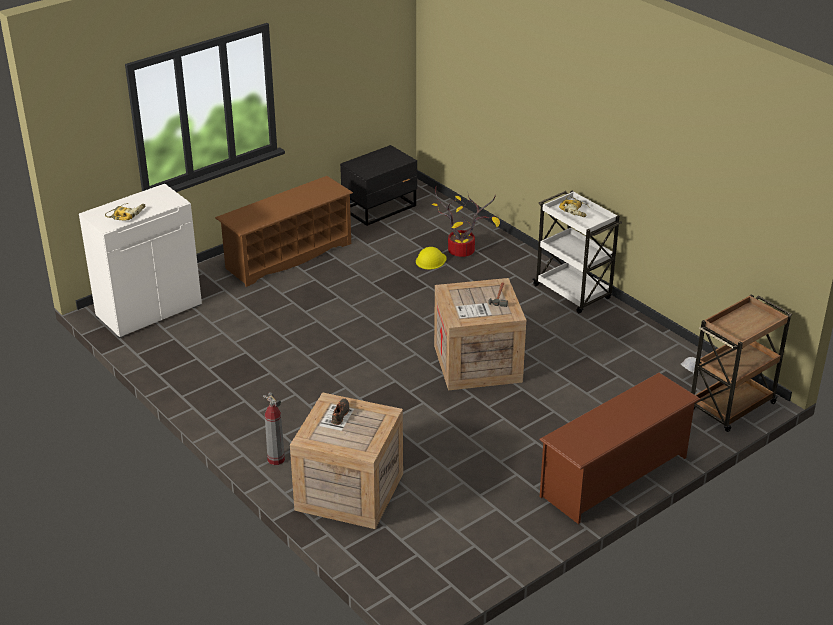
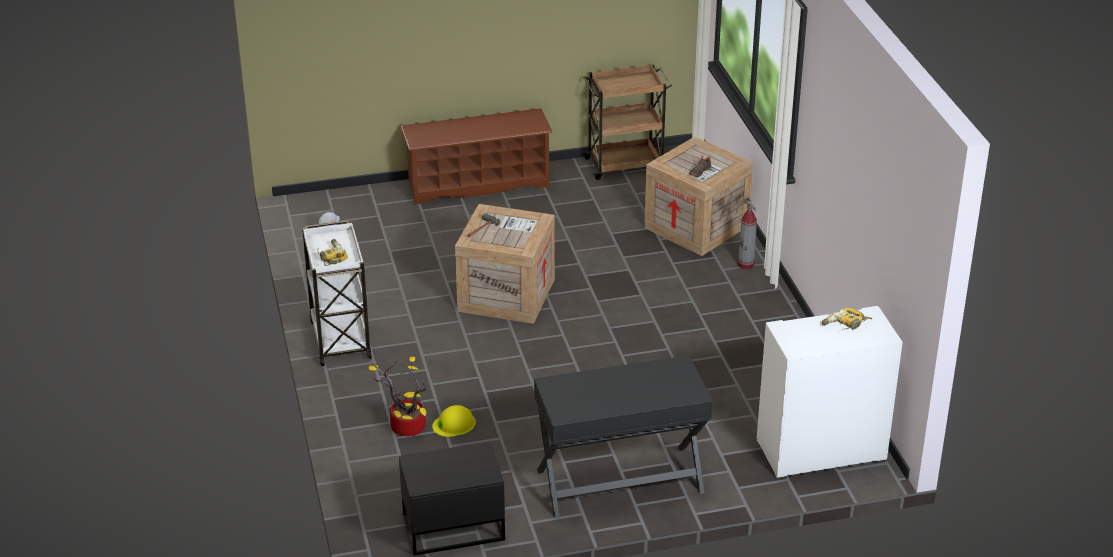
camera: 155 degrees left, 0 degrees up
brown shoe rack [215,176,353,287] -> black desk [534,355,713,519]
brown cart [691,294,792,432] -> brown cart moved to [582,65,672,180]

